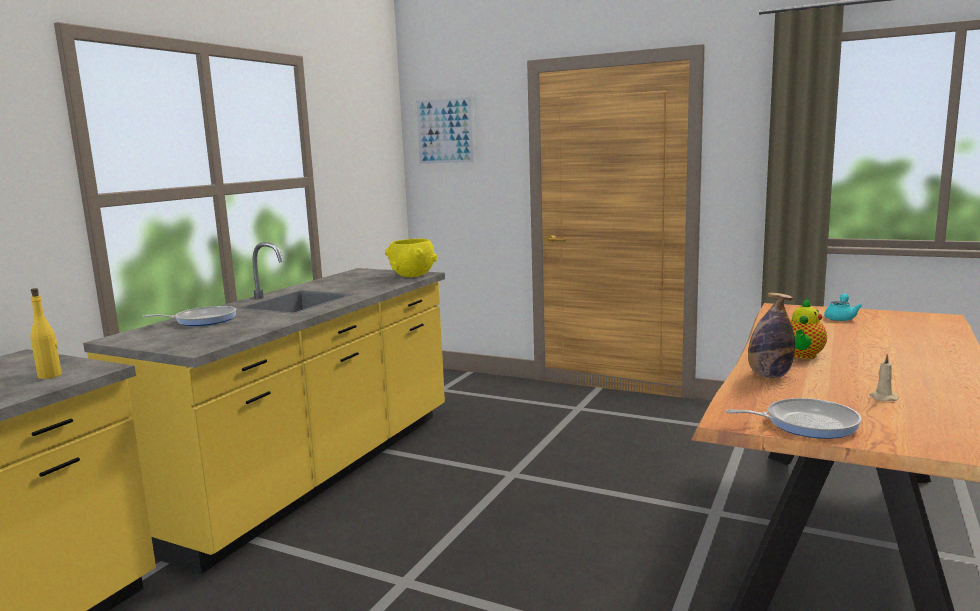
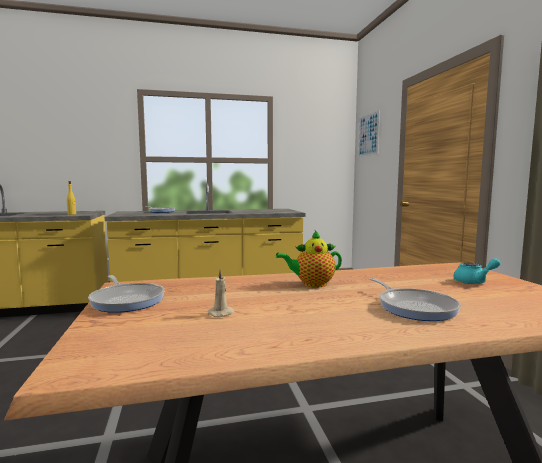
camera: 50 degrees right, 5 degrees down
yellow bowl [385,239,437,277] -> none
bottle [748,293,795,378] -> none
none -> frying pan [370,278,461,321]

